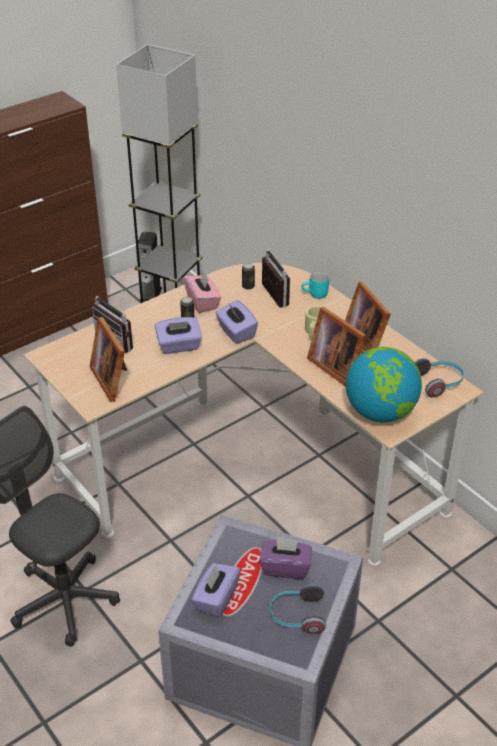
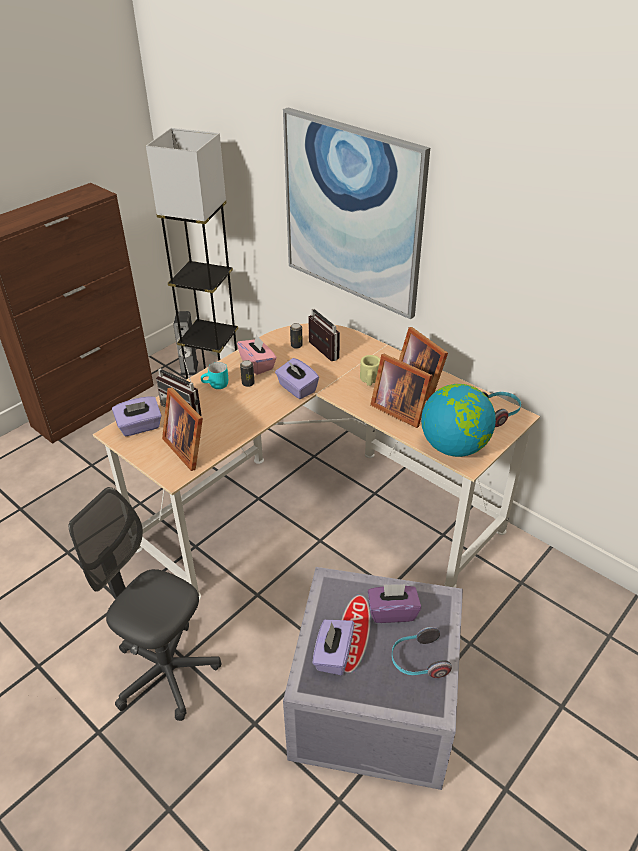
camera: 10 degrees left, 0 degrees up
purple tissue box [155,317,202,354] -> purple tissue box moved to [112,397,162,436]
turquoise mug [301,271,329,299] -> turquoise mug moved to [201,362,228,389]
none -> picture [283,107,430,319]

